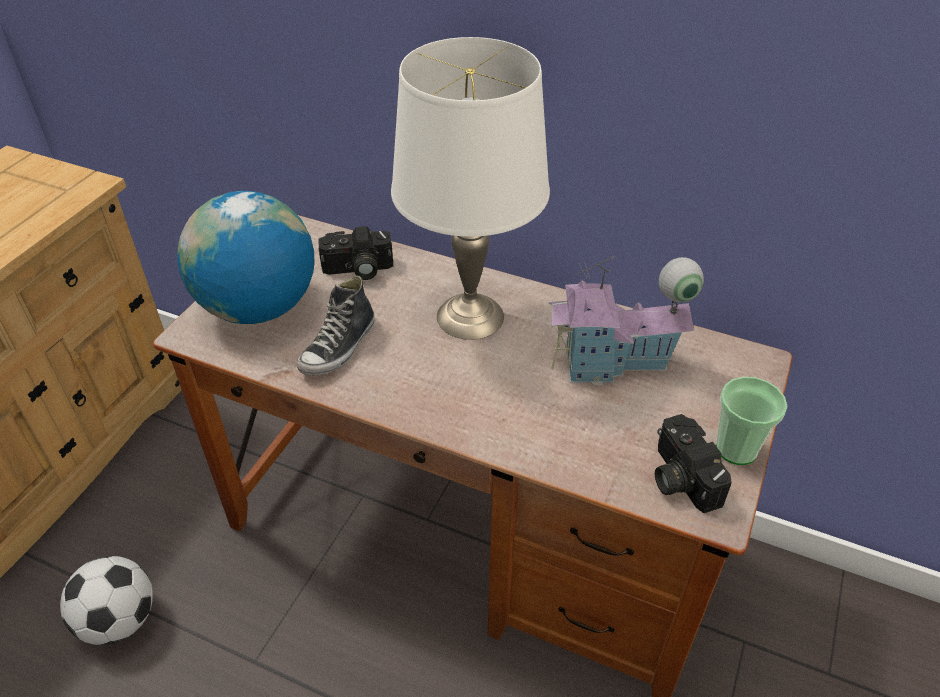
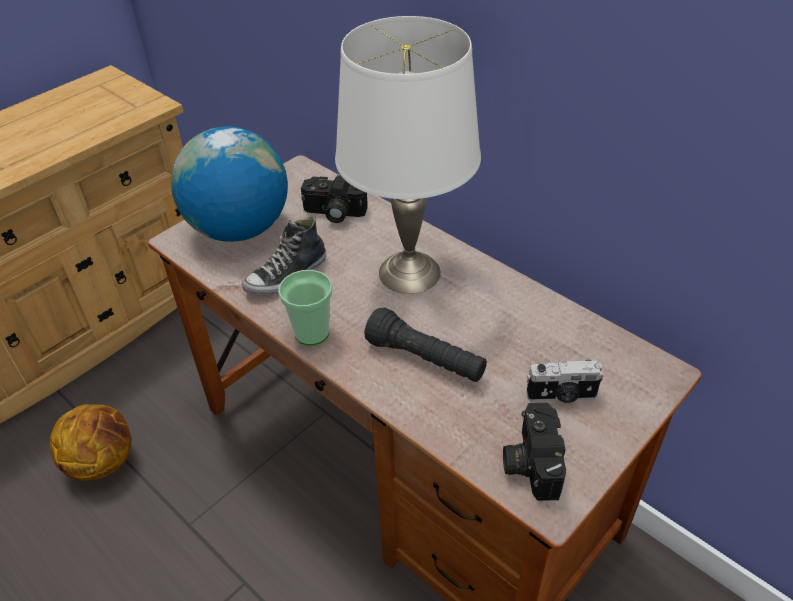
camera: 20 degrees right, 0 degrees up
football [60,556,153,645] -> basketball [50,404,131,481]
toy house [549,256,704,385] -> none
cup [716,377,788,465] -> cup moved to [278,270,333,346]
none -> black flashlight [364,307,487,382]
none -> camera [527,360,604,403]

